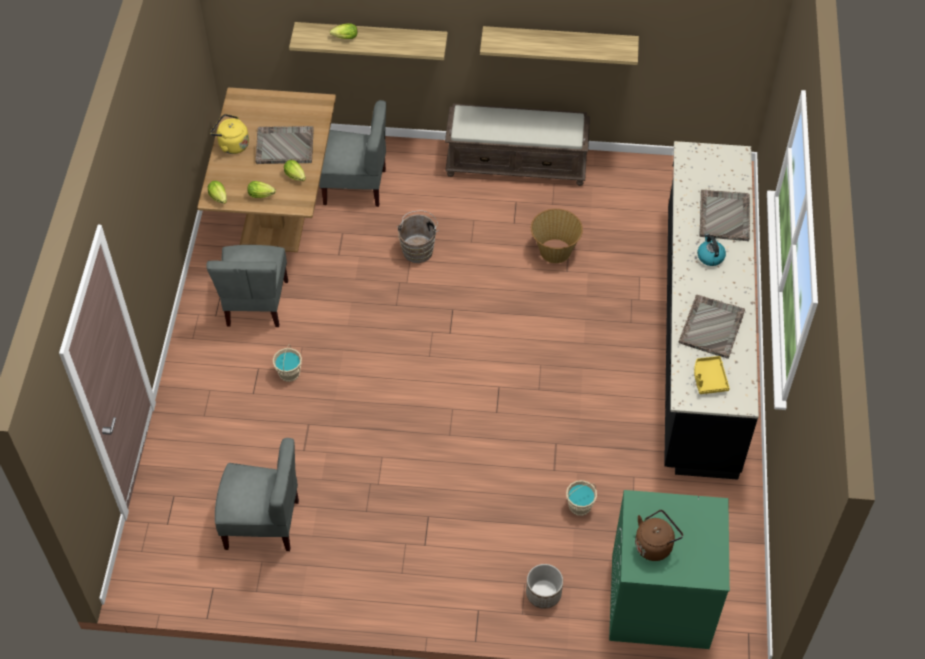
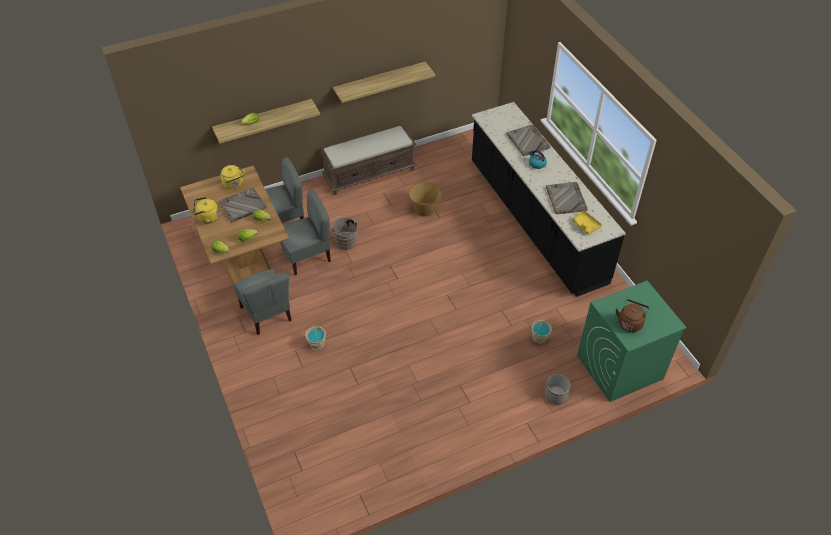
camera: 30 degrees left, 5 degrees down
grey chair [215,438,299,551] -> grey chair moved to [280,190,331,275]
none -> yellow kettle [221,165,245,189]

